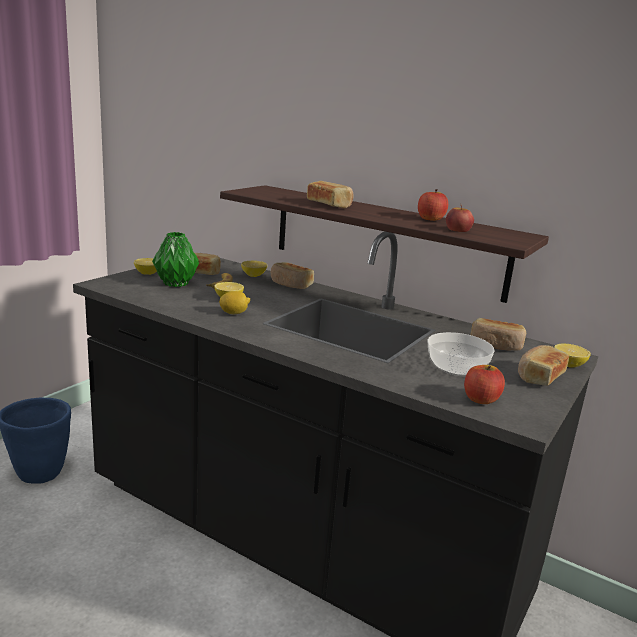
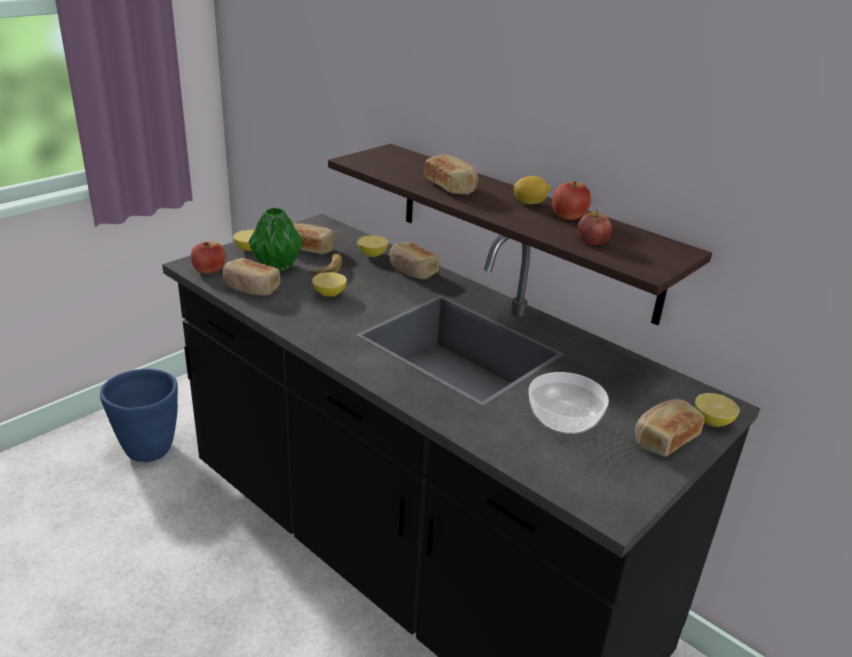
camera: 10 degrees right, 10 degrees up
lemon [219,291,250,314] -> lemon moved to [513,176,551,204]
apple [464,365,505,404] -> apple moved to [191,242,226,274]
bread [470,318,526,350] -> bread moved to [223,258,280,296]

